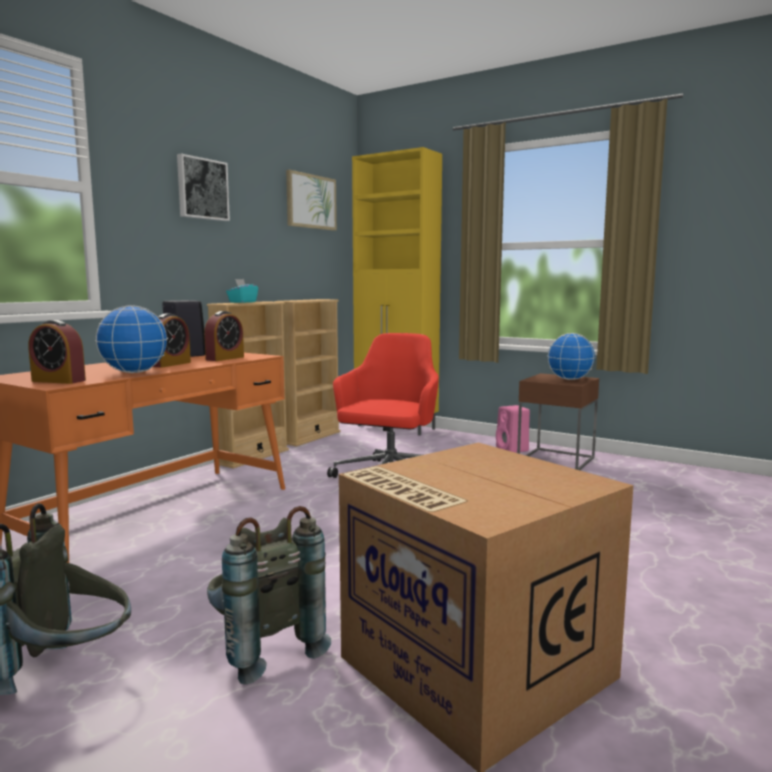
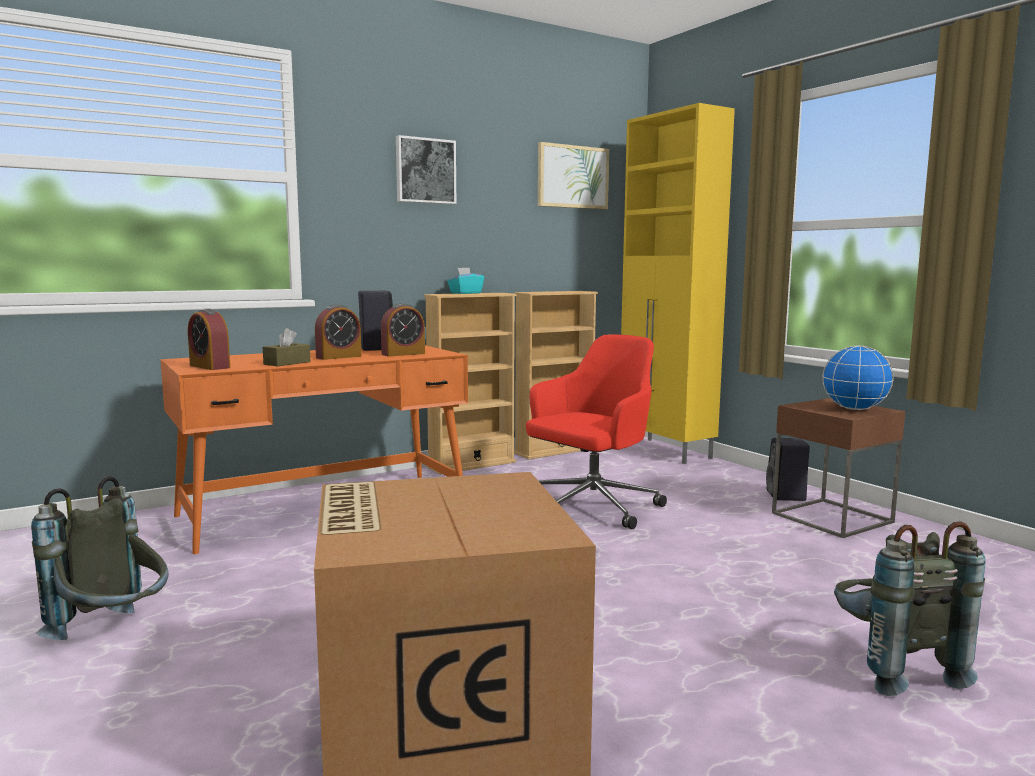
camera: 25 degrees right, 0 degrees up
globe [95,305,168,373] -> brown tissue box [263,328,310,366]
grey backpack [207,506,331,685] -> grey backpack moved to [834,521,985,696]
pink speaker [496,405,530,453] -> black speaker [766,438,810,501]

